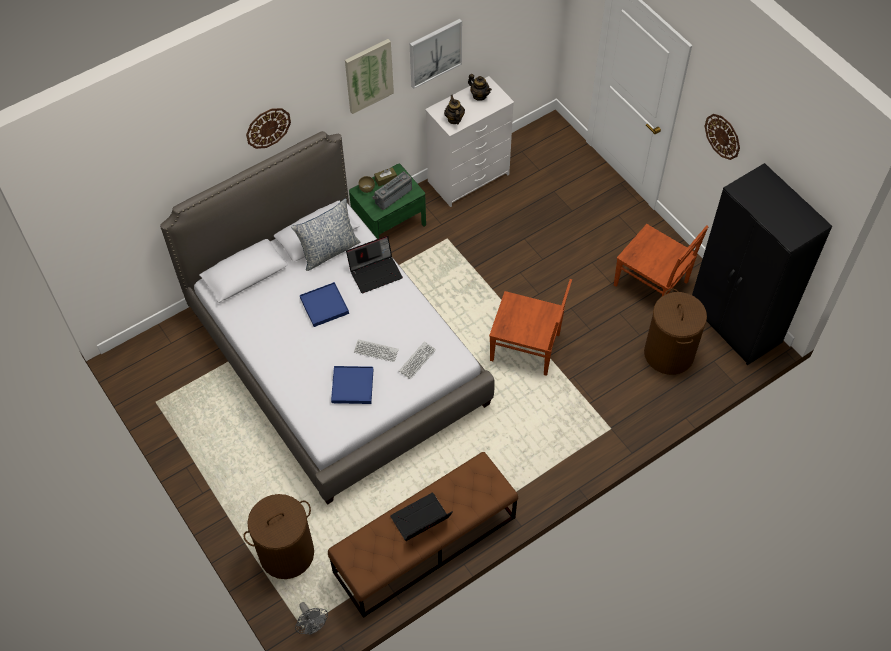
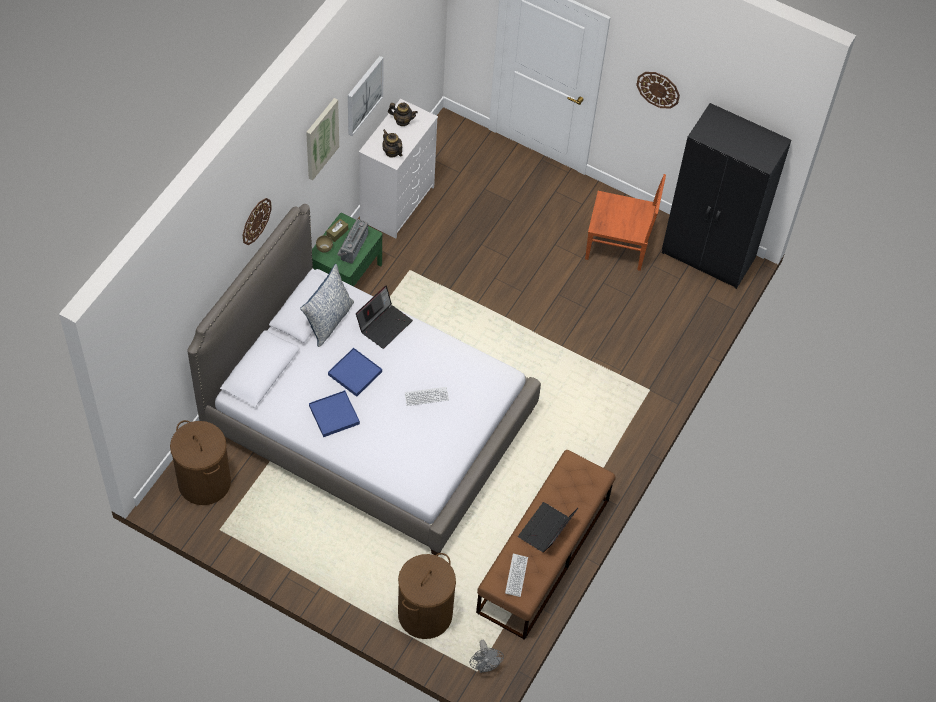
camera: 30 degrees left, 0 degrees up
grey fan [295,602,328,635] -> grey fan turned 45 degrees clockwise [470,640,504,673]
blue tray [331,366,373,404] -> blue tray moved to [309,390,360,437]
keyboard [399,341,436,379] -> keyboard moved to [505,554,528,597]
brown chair [489,279,572,376] -> none
brown laundry basket [644,289,707,375] -> brown laundry basket moved to [170,420,231,505]

